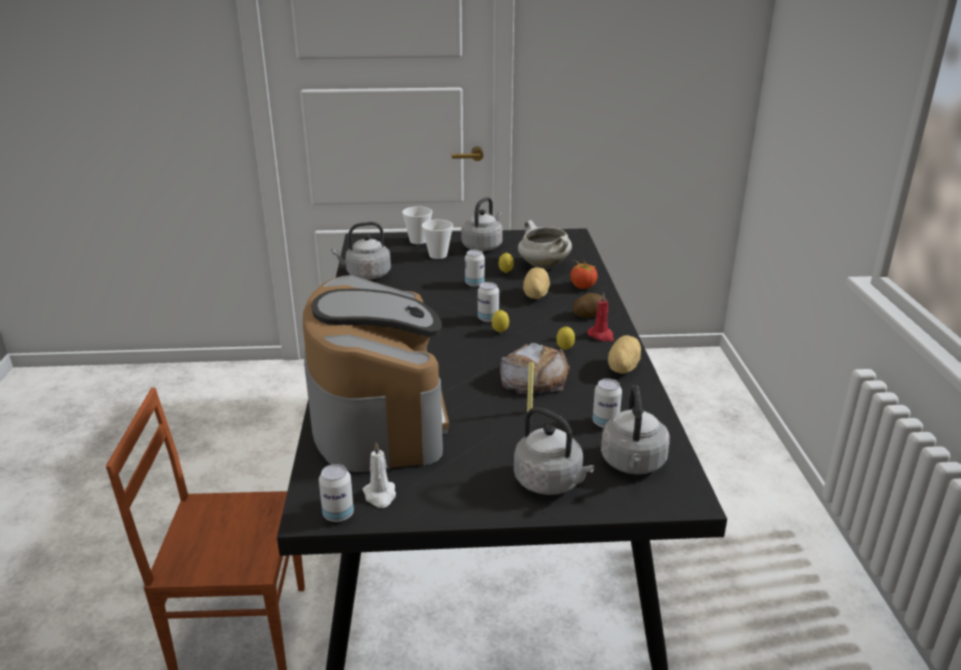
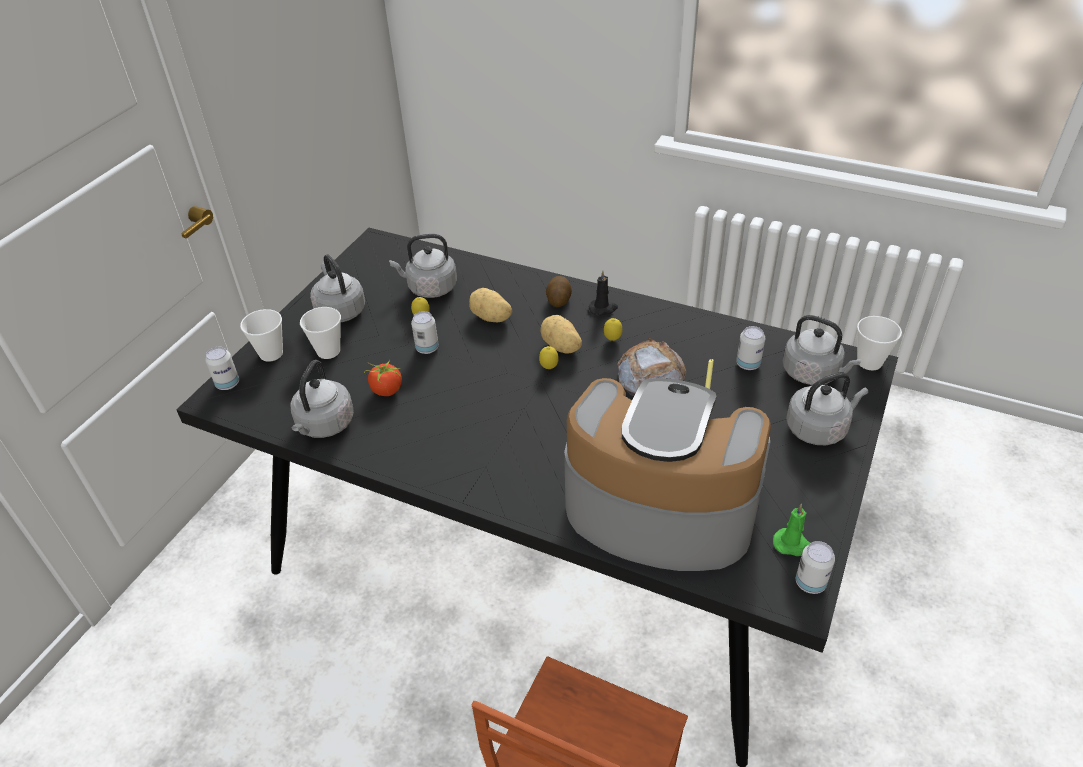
camera: 60 degrees left, 15 degrees up
white candle [363,442,396,508] -> green candle [773,504,810,556]
can [478,282,499,322] -> can moved to [205,347,239,390]
white cooking pot [518,220,572,269] -> grey kettle [389,234,457,298]
tomato [570,259,597,289] -> tomato moved to [364,360,402,396]
red candle [587,293,614,342] -> black candle [589,270,618,316]
potato [608,335,641,374] -> potato moved to [540,315,582,354]
none -> cup [857,316,902,370]

